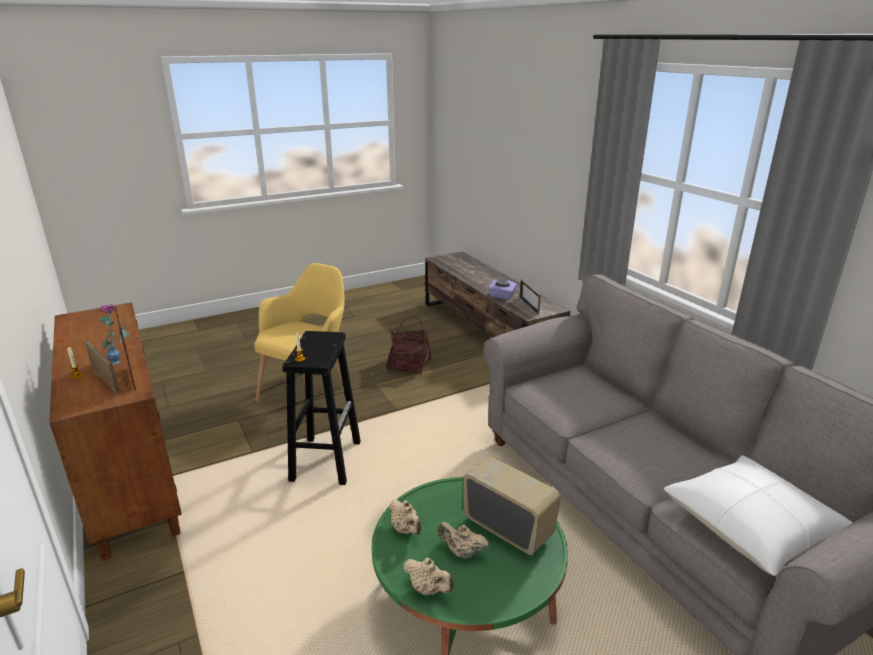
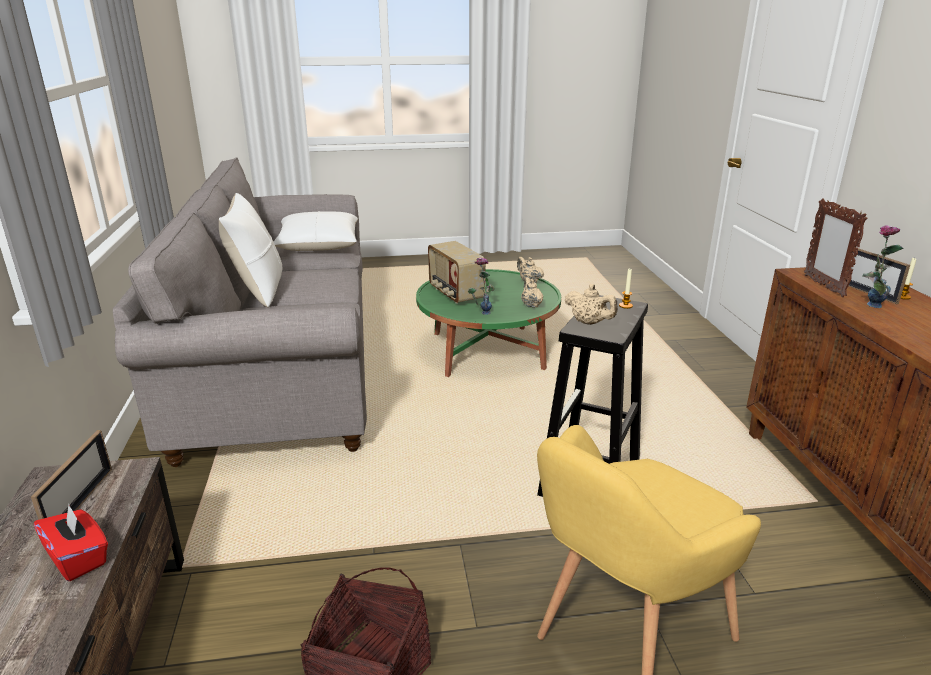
camera: 160 degrees left, 0 degrees up
beige teapot [438,522,489,559] -> beige teapot moved to [564,284,618,325]
purple tissue box [488,278,517,300] -> red tissue box [34,505,108,581]
none -> white pillow [219,193,283,308]
none -> vase [468,258,494,315]

